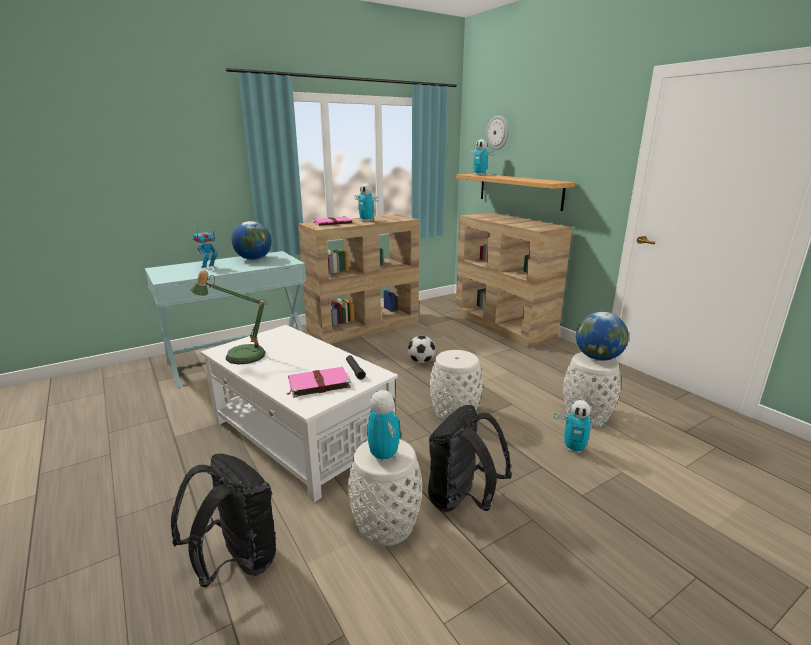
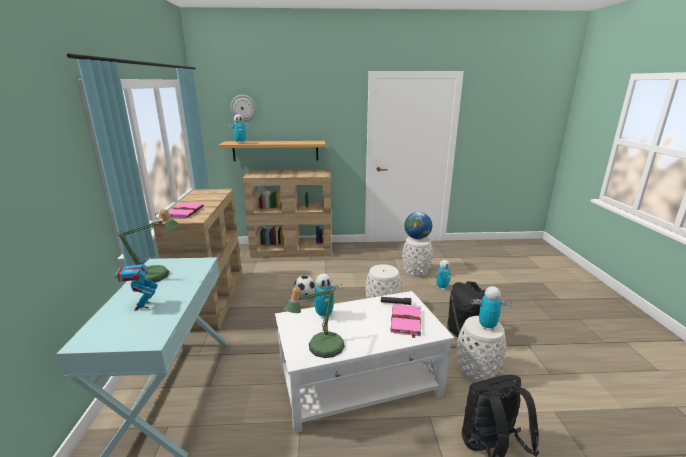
camera: 60 degrees left, 0 degrees up
globe [231,221,272,260] -> table lamp [117,209,180,282]
toy robot [354,183,379,222] -> toy robot moved to [305,274,342,318]

